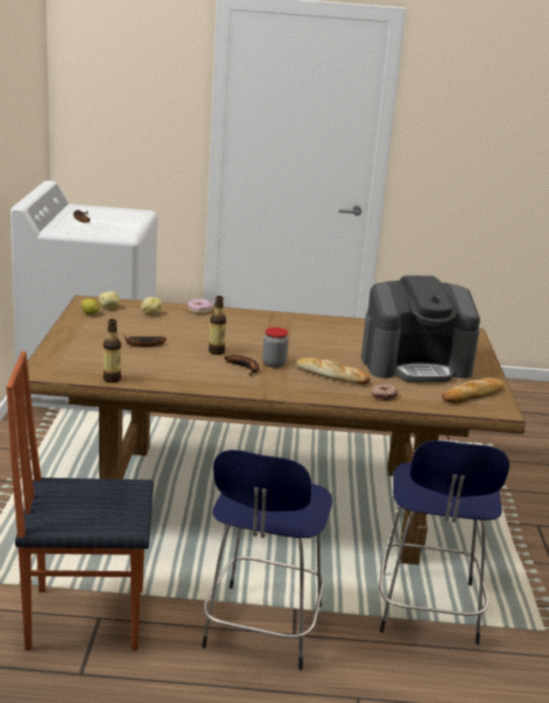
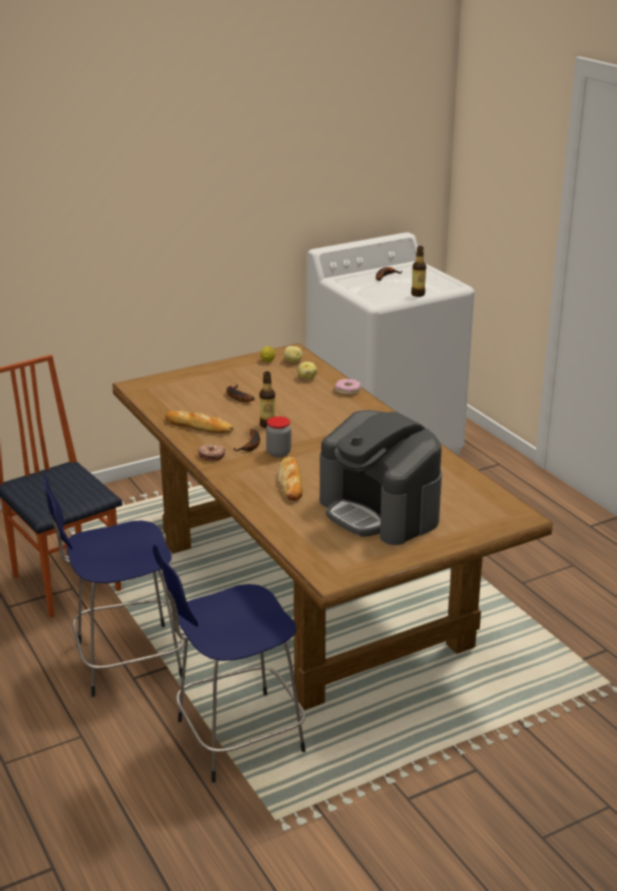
camera: 60 degrees right, 5 degrees up
bottle [103,319,121,383] -> bottle moved to [411,246,426,297]
donut [371,384,398,401] -> donut moved to [198,444,225,461]
bread [442,378,504,403] -> bread moved to [165,410,234,433]

